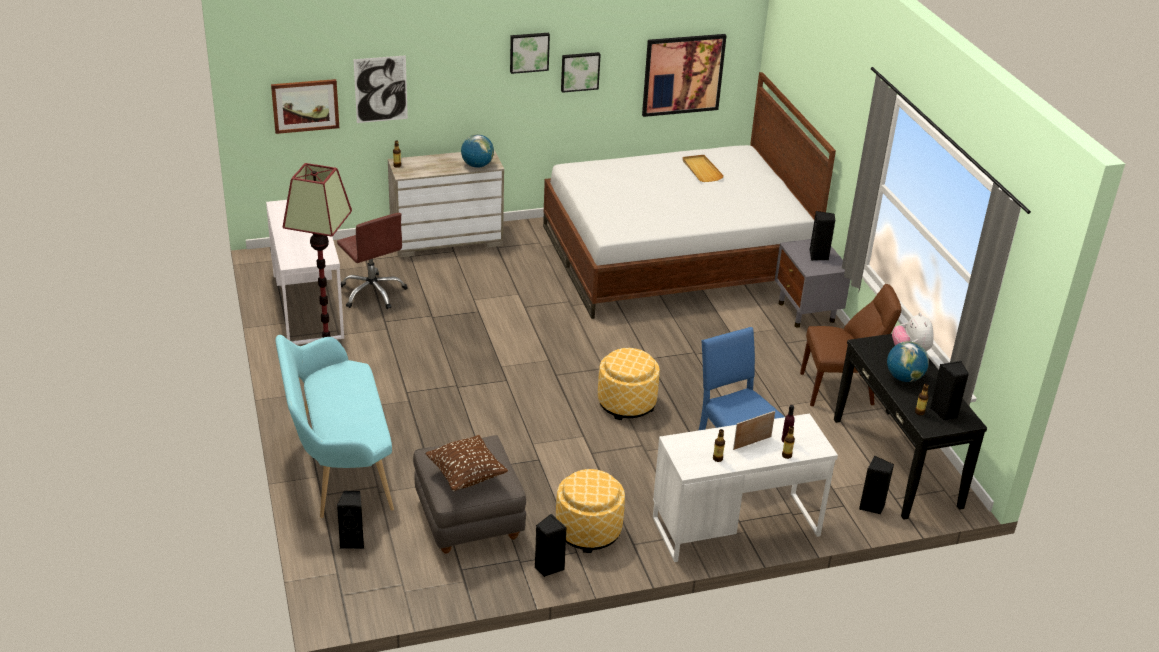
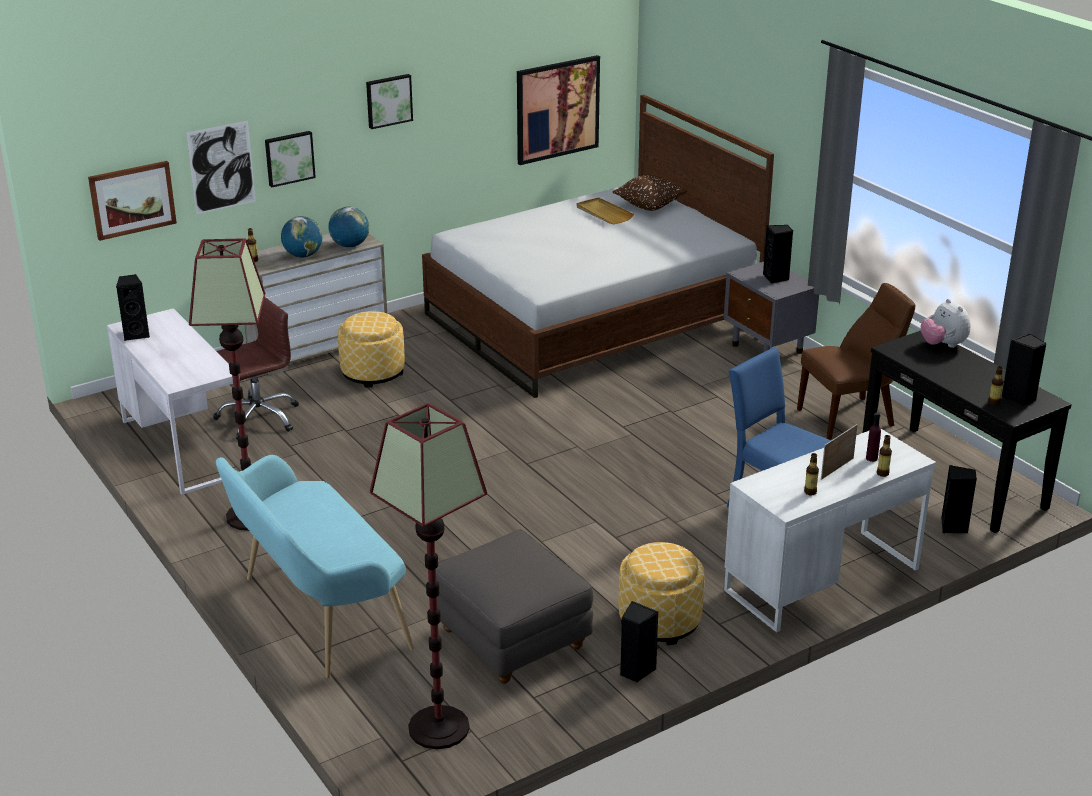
camera: 15 degrees left, 5 degrees down
brown office chair [337,213,408,309] -> brown office chair turned 75 degrees counterclockwise [213,297,299,439]
black speaker [337,491,364,549] -> black speaker moved to [116,274,150,341]
brown pillow [425,435,508,491] -> brown pillow moved to [613,175,687,211]
picture [561,52,601,93] -> picture moved to [265,131,316,187]
ottoman [598,348,660,420] -> ottoman moved to [338,311,405,388]
globe [887,341,929,382] -> globe moved to [281,216,322,258]
none -> floor lamp [370,403,487,749]

